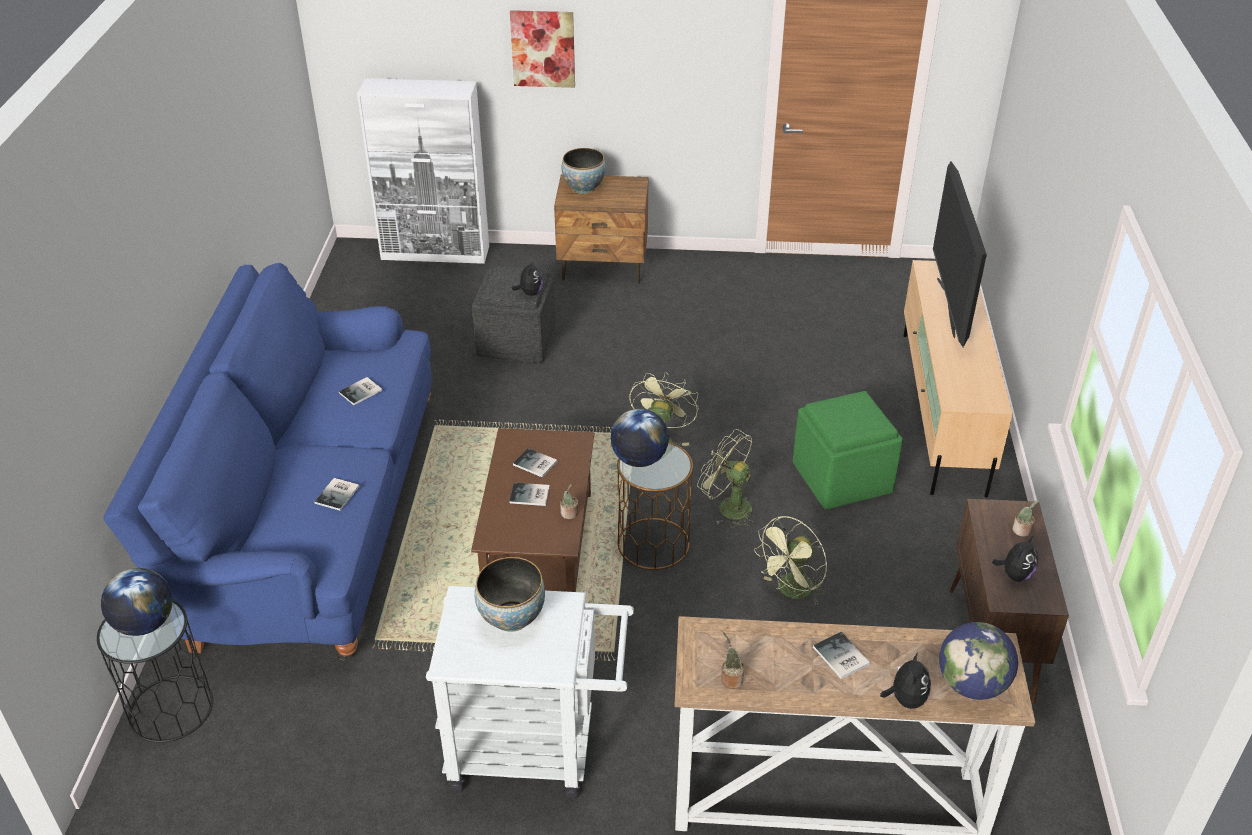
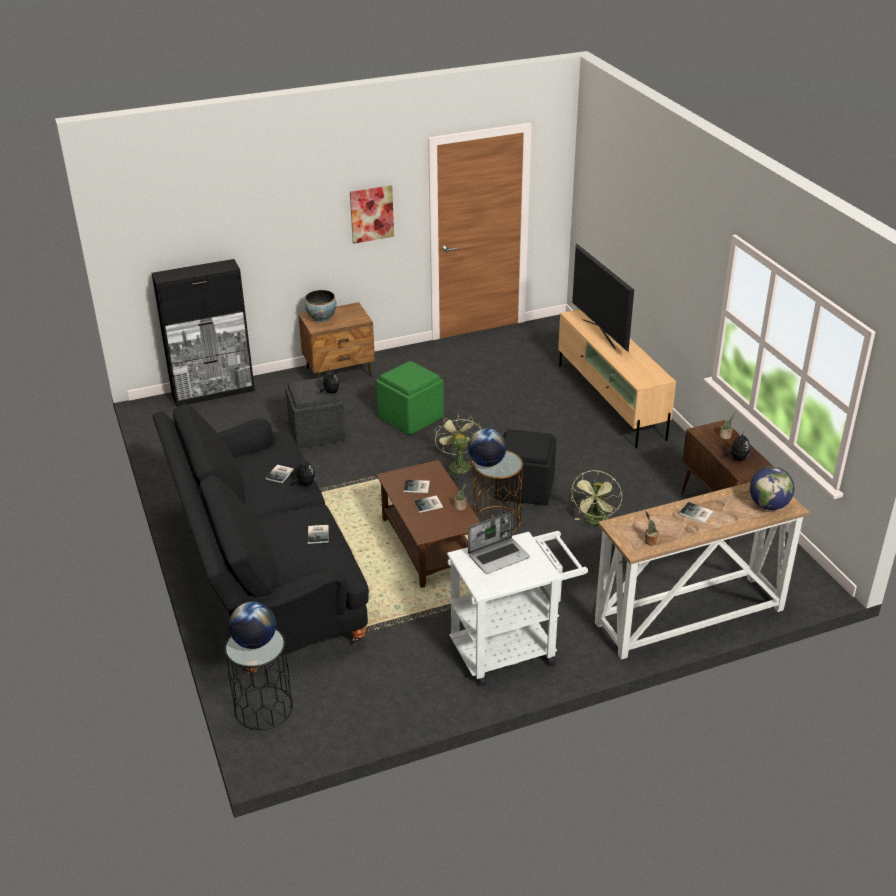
camera: 25 degrees left, 5 degrees down
blue sofa [103,263,432,661] -> black sofa [152,404,369,674]
white cabinet [357,78,489,264] -> black cabinet [152,259,255,407]
bowl [474,557,545,632] -> laptop [468,511,530,574]
picture [510,10,575,88] -> picture moved to [350,185,394,244]
green fan [697,429,754,528] -> black ottoman [495,429,556,506]
green ottoman [793,391,903,509] -> green ottoman moved to [376,361,444,435]
plush toy [880,652,931,709] -> plush toy moved to [292,457,315,486]

